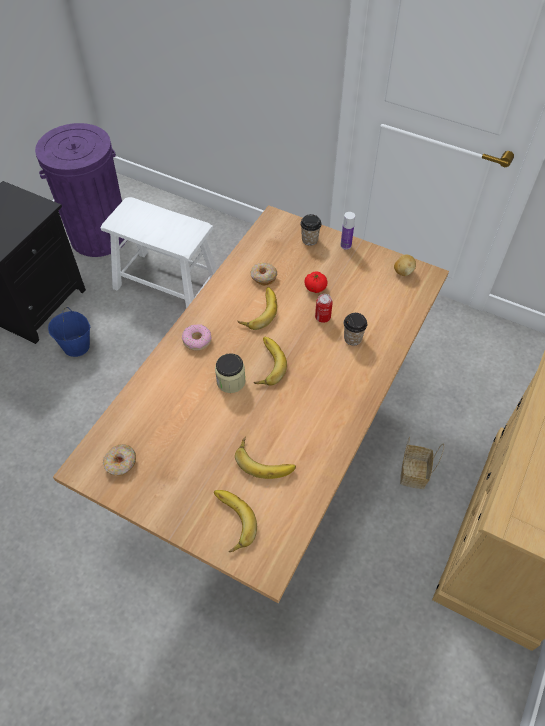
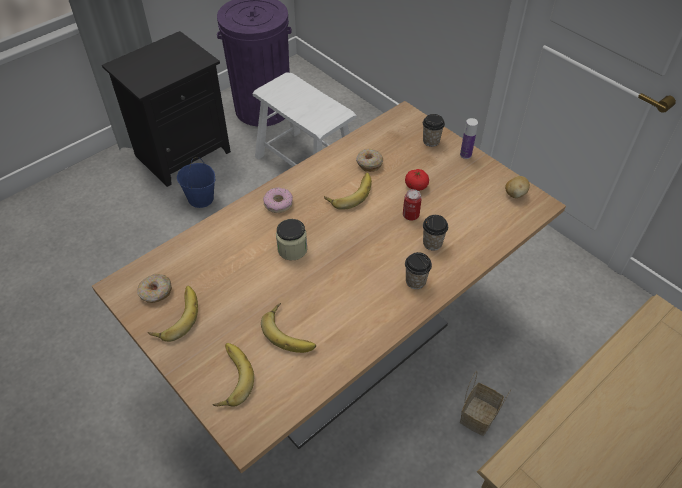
camera: 20 degrees right, 5 degrees down
banana [254,337,287,385] -> banana moved to [148,286,198,342]
none -> cup [405,252,432,289]

